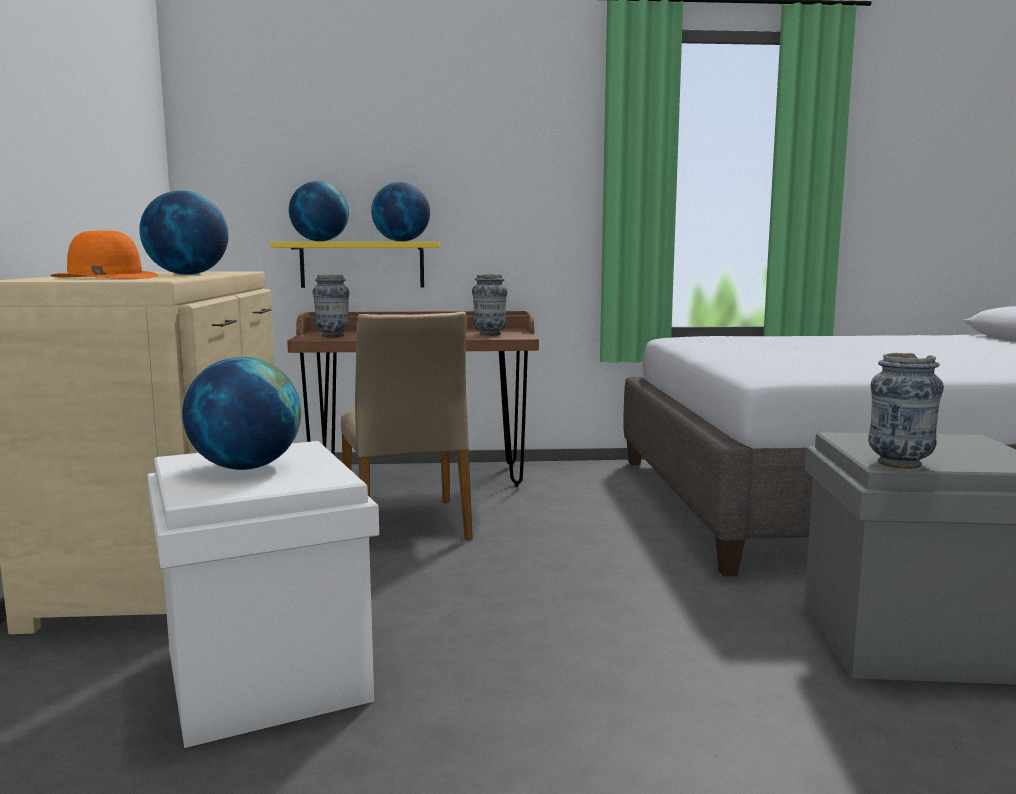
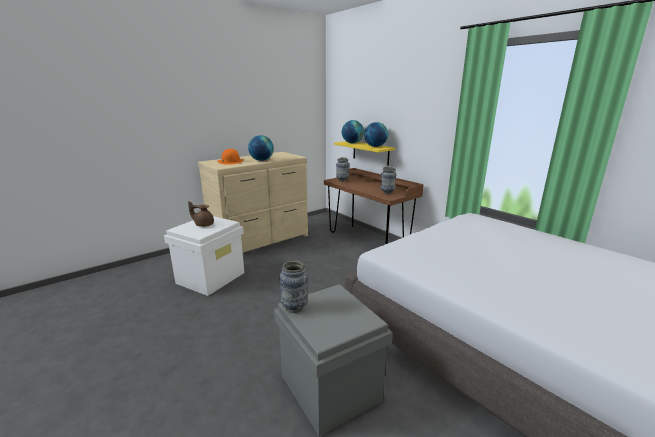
camera: 55 degrees right, 10 degrees up
globe [182,357,301,470] -> brown teapot [188,201,214,227]
beige chair [341,312,473,549] -> none

